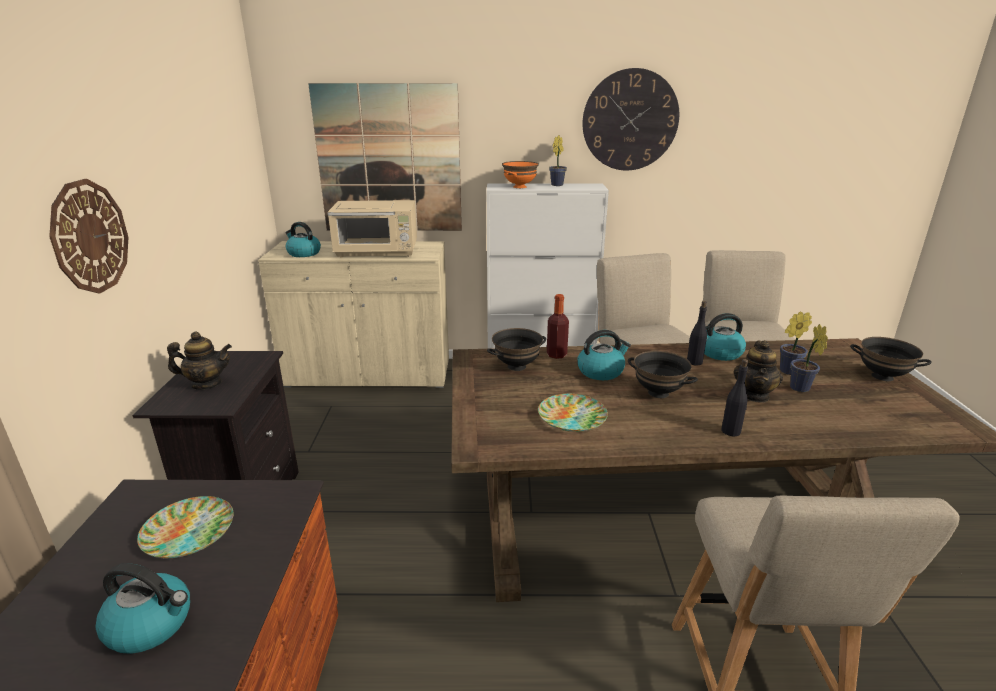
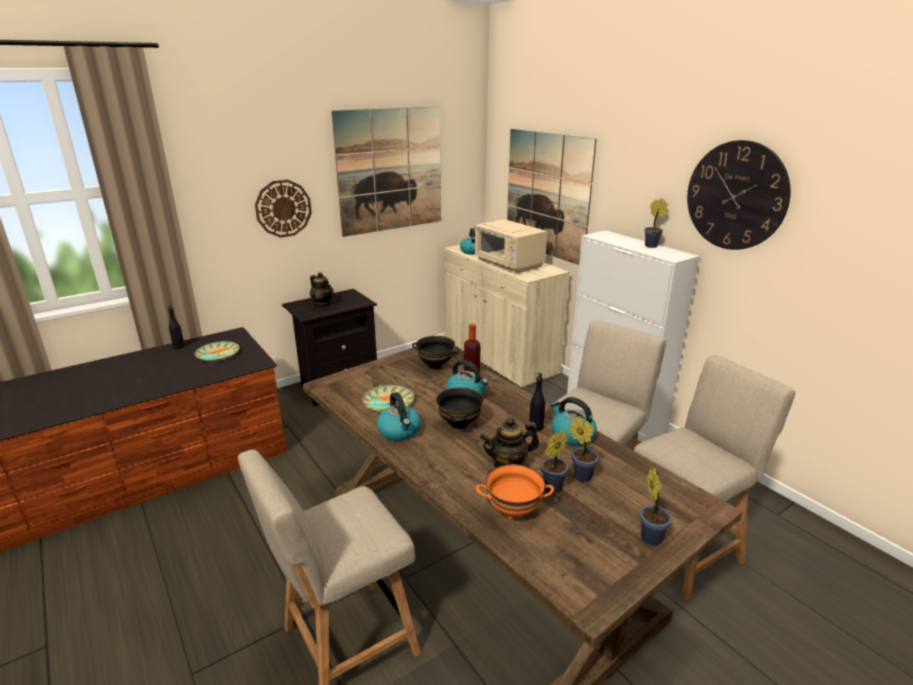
camera: 55 degrees right, 0 degrees up
kettle [96,563,190,654] -> kettle moved to [377,392,421,441]
orange bowl [502,161,539,188] -> orange bowl moved to [476,464,554,519]
black bottle [721,359,748,436] -> black bottle moved to [168,304,185,349]
black bowl [850,337,932,381] -> potted plant [640,468,672,546]
none -> picture [331,106,441,237]

